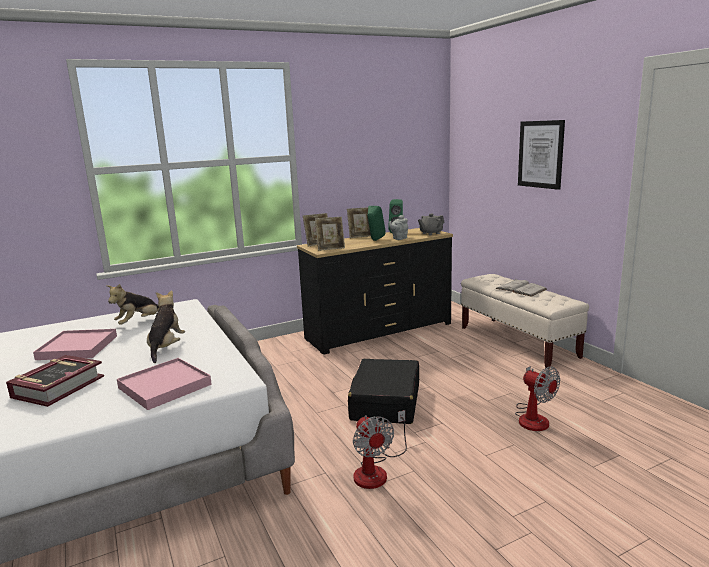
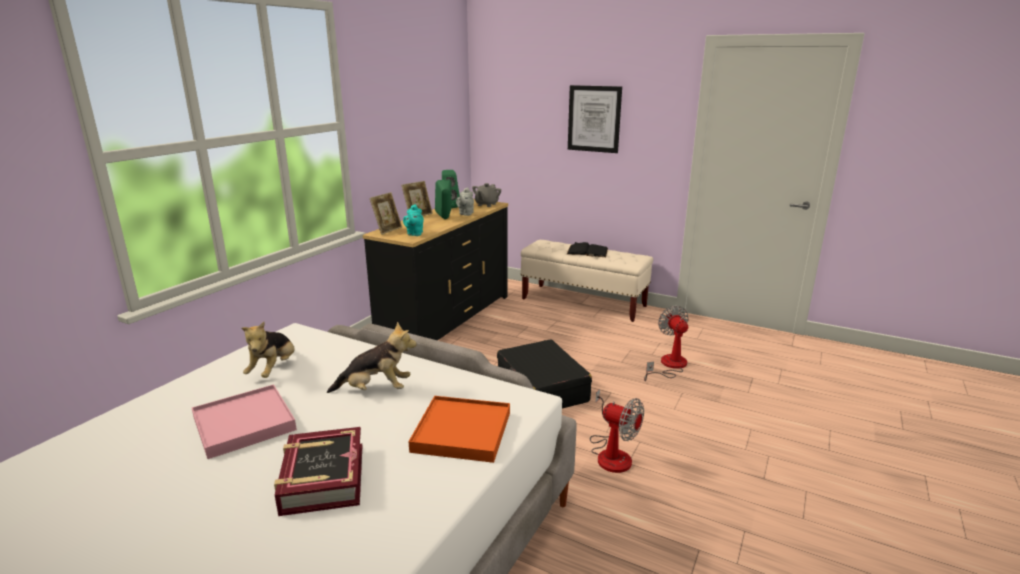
camera: 35 degrees left, 5 degrees up
pink tray [117,358,212,410] -> orange tray [408,396,510,463]
plush toy [147,290,185,363] -> plush toy turned 120 degrees clockwise [327,322,417,393]
picture frame [315,217,345,251] -> turquoise teapot [403,204,424,236]
white book [495,279,547,297] -> black book [567,242,608,257]
fan [515,366,560,431] -> fan turned 120 degrees counterclockwise [644,305,689,381]

